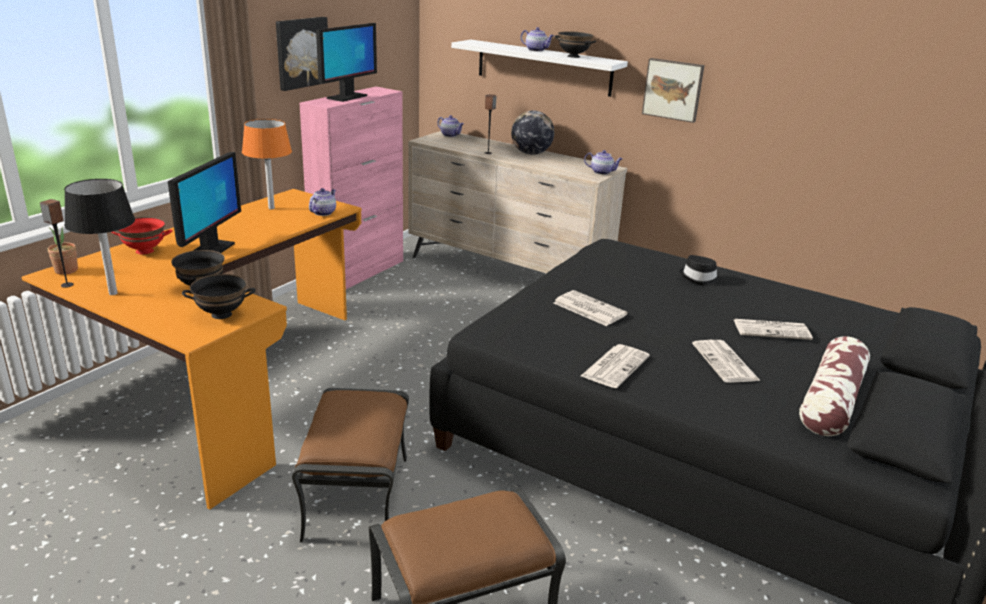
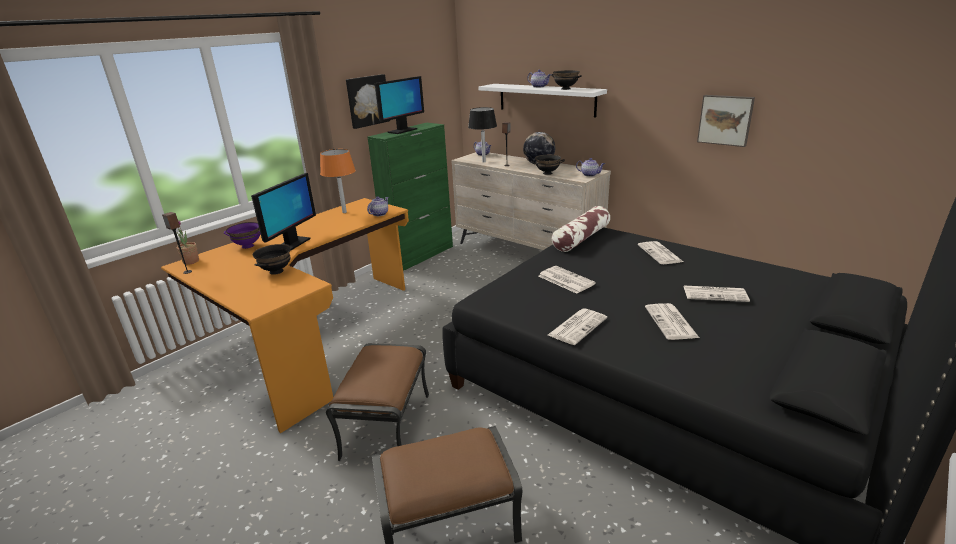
camera: 10 degrees right, 0 degrees up
black table lamp [64,179,135,295] -> black table lamp moved to [468,107,497,162]
red bowl [112,217,173,254] -> purple bowl [224,222,260,249]
black bowl [182,274,256,319] -> black bowl moved to [531,155,565,175]
pink cabinet [299,87,403,289] -> green cabinet [368,123,453,271]
picture [642,58,705,123] -> picture moved to [697,95,755,147]
black hat [679,255,722,286] -> newspaper [638,241,683,264]
pillow [799,336,870,436] -> pillow moved to [552,206,610,252]

